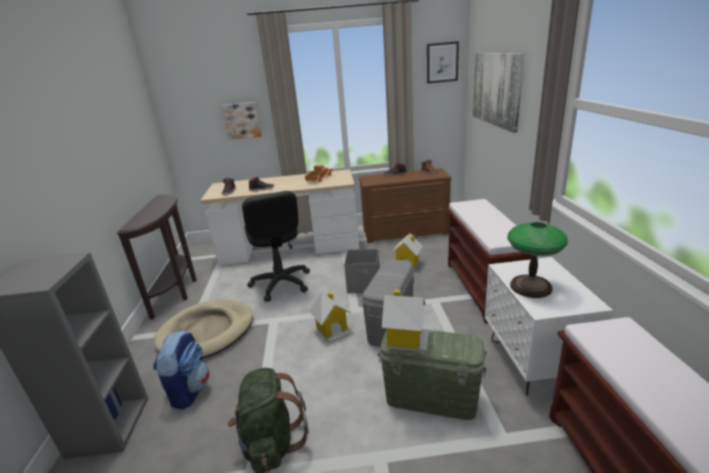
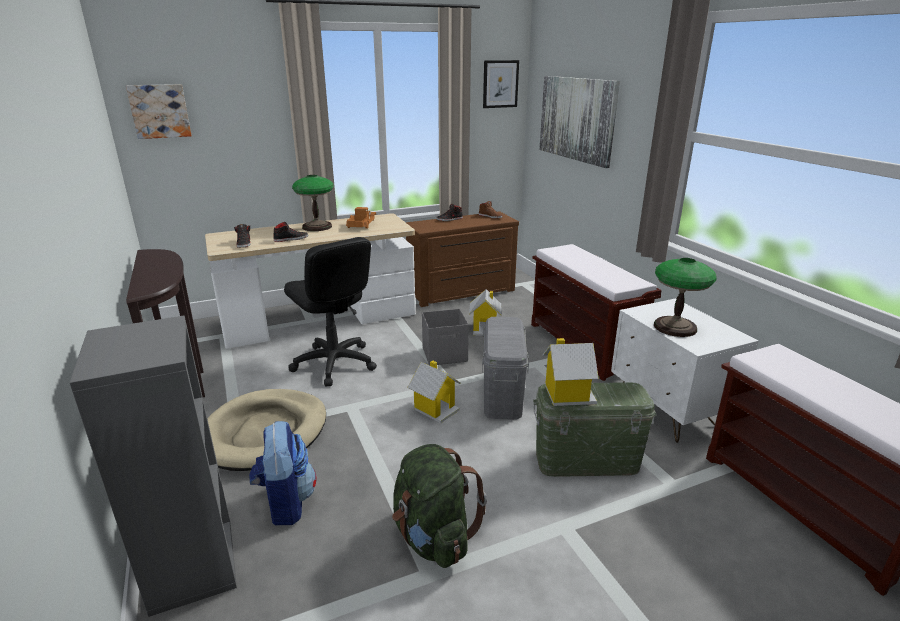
camera: 20 degrees left, 0 degrees up
picture [222,102,262,139] -> picture moved to [126,84,192,139]
none -> table lamp [292,175,334,231]

